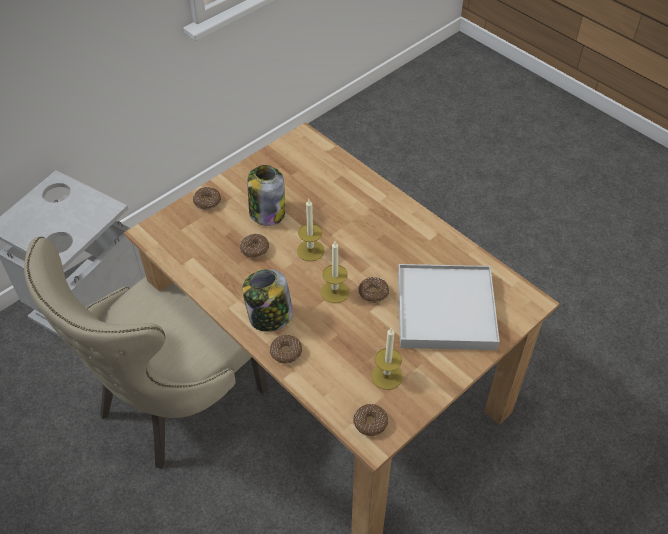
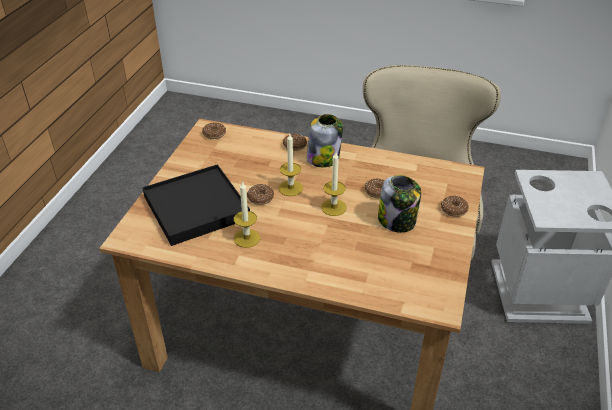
camera: 150 degrees right, 10 degrees down
candle [371,327,402,390] -> candle moved to [234,181,260,248]
white tray [398,264,500,350] -> black tray [142,164,250,246]

